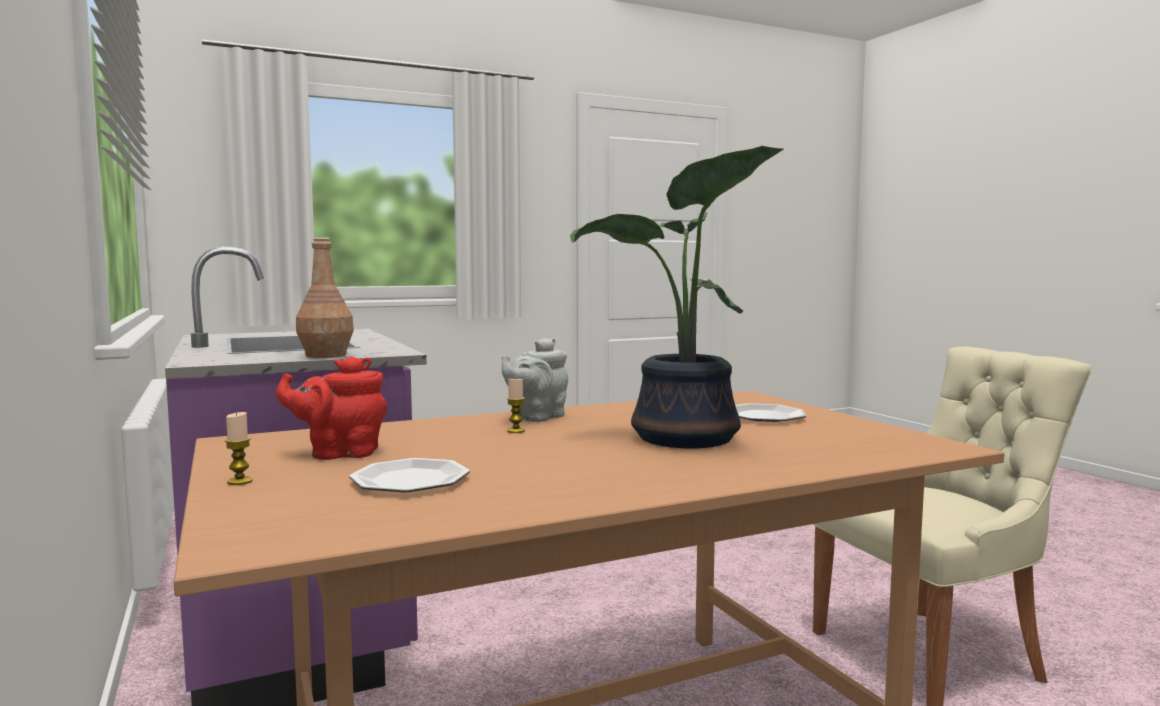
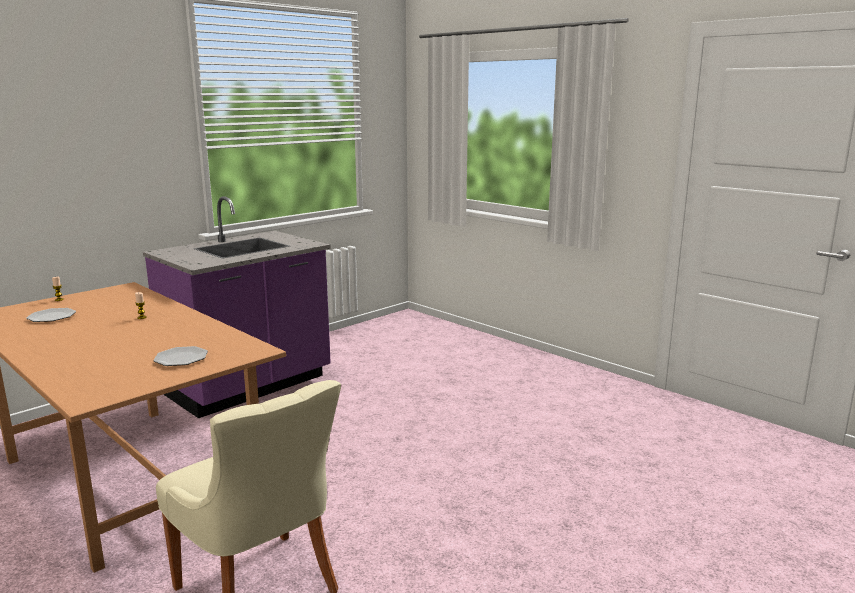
camera: 70 degrees right, 10 degrees up
red teapot [276,356,387,460] -> none
brown bottle [296,237,354,358] -> none
grey teapot [501,338,568,422] -> none
potted plant [570,146,784,449] -> none

